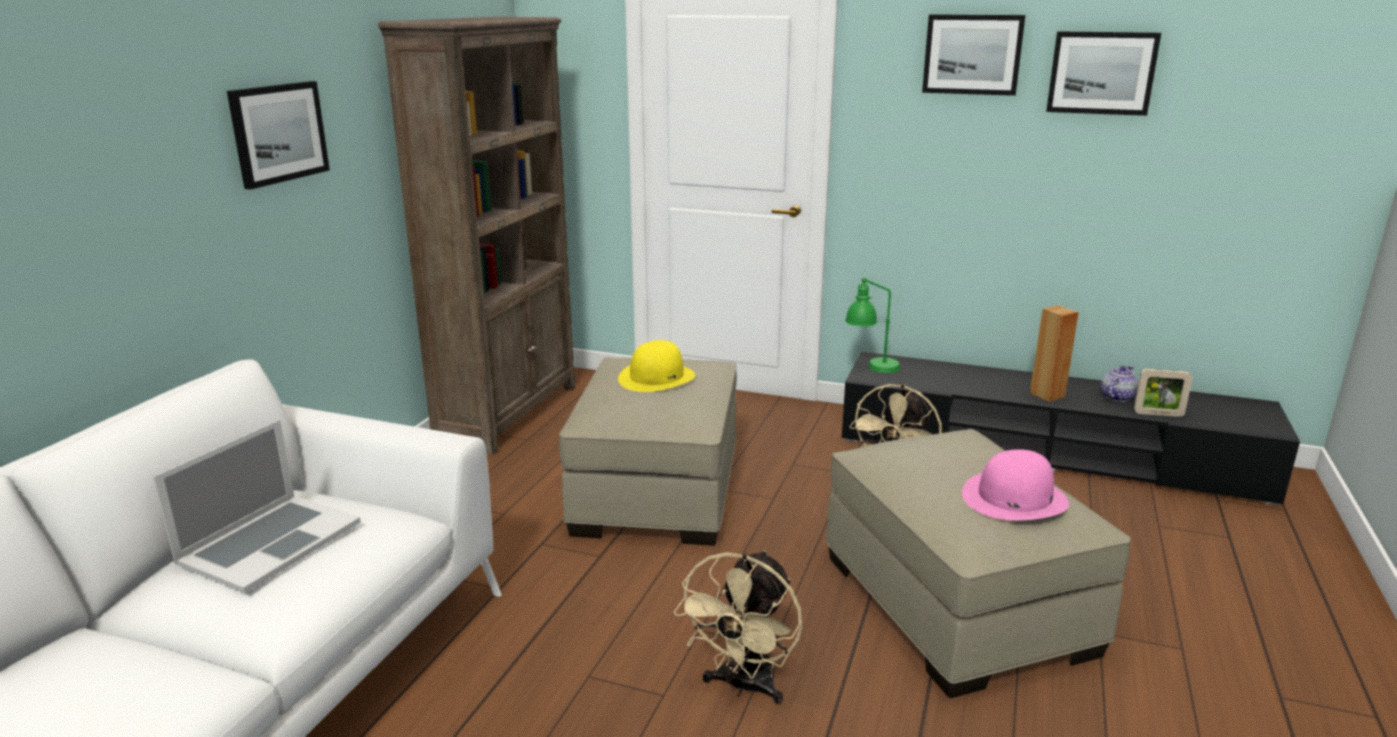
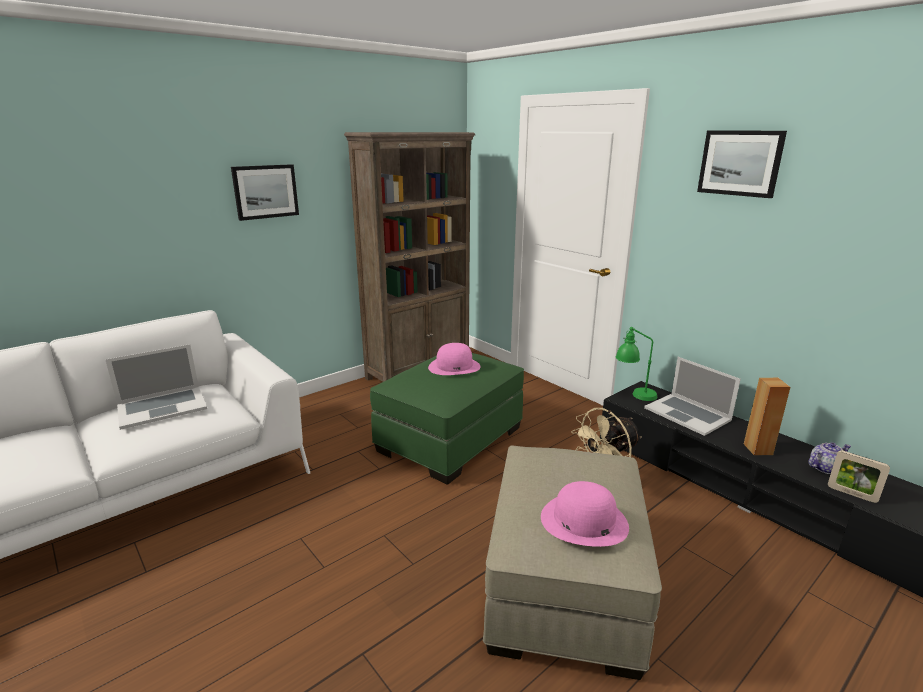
camera: 30 degrees right, 0 degrees up
beige ottoman [559,357,737,546] -> green ottoman [370,353,524,484]
yellow hat [618,340,695,392] -> pink hat [428,343,481,375]
beige fan [674,550,802,704] -> none
picture [1046,31,1161,116] -> none
none -> laptop [644,357,741,436]

